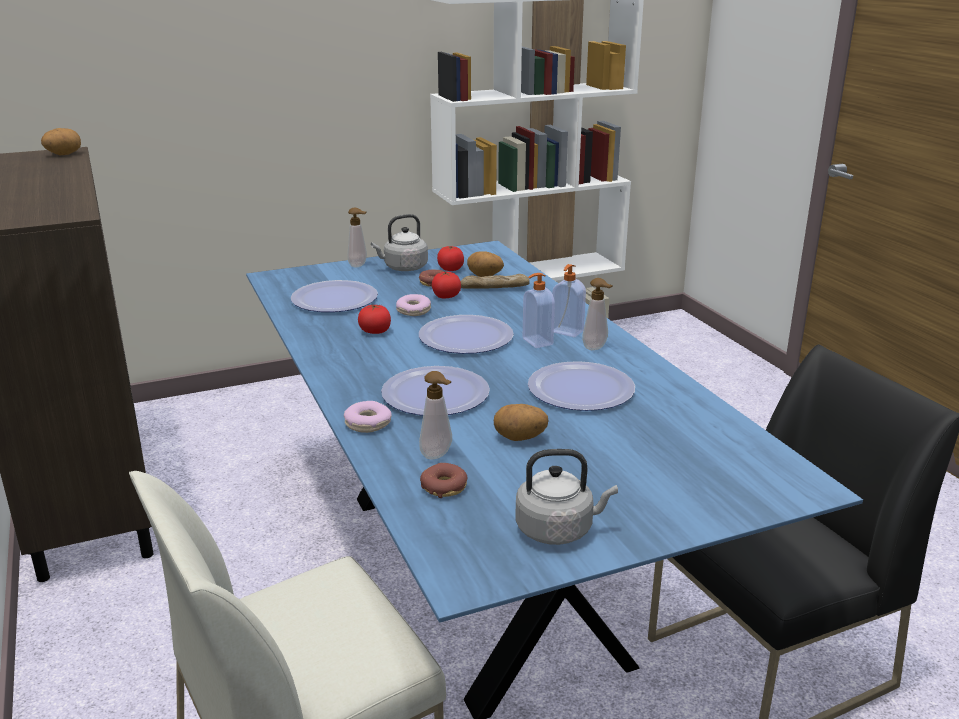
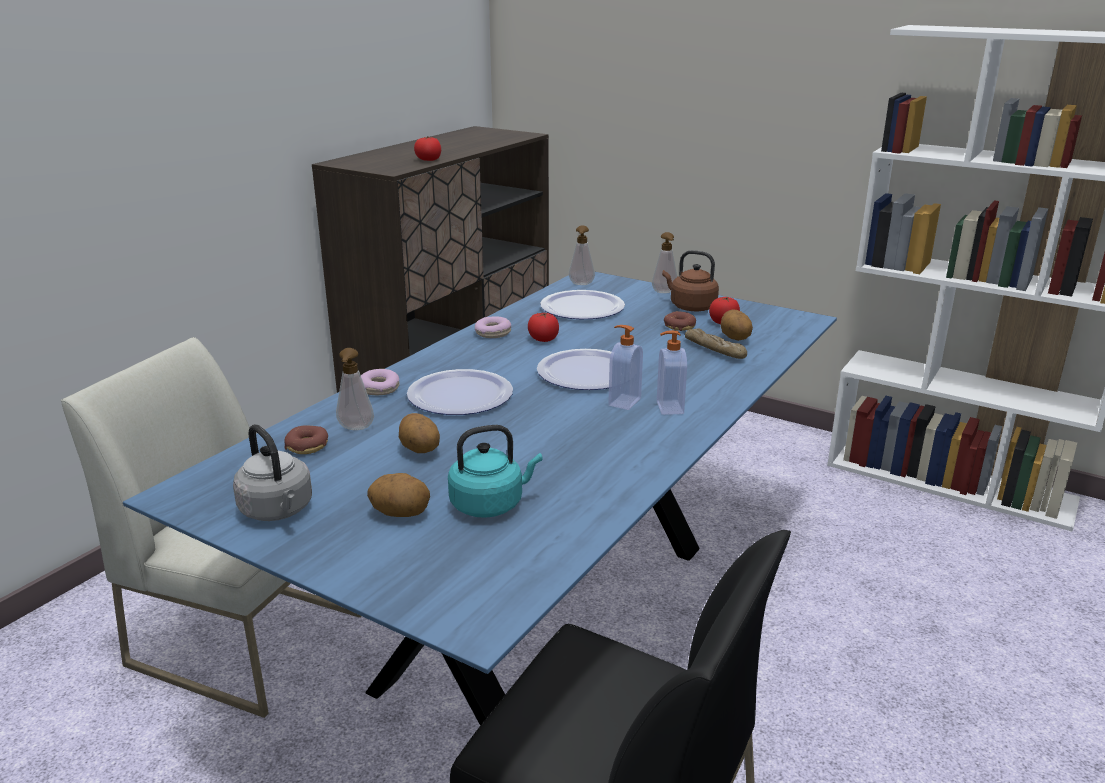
camera: 55 degrees right, 0 degrees up
potato [41,128,81,155] -> potato moved to [367,473,430,517]
grey kettle [371,214,428,271] -> brown kettle [662,250,719,311]
donut [396,294,431,316] -> donut moved to [475,316,511,338]
tomato [432,271,461,298] -> tomato moved to [414,136,441,161]
plate [528,361,635,411] -> none
soap dispenser [582,278,613,350] -> soap dispenser moved to [569,225,595,285]
none -> turquoise kettle [448,425,543,518]

